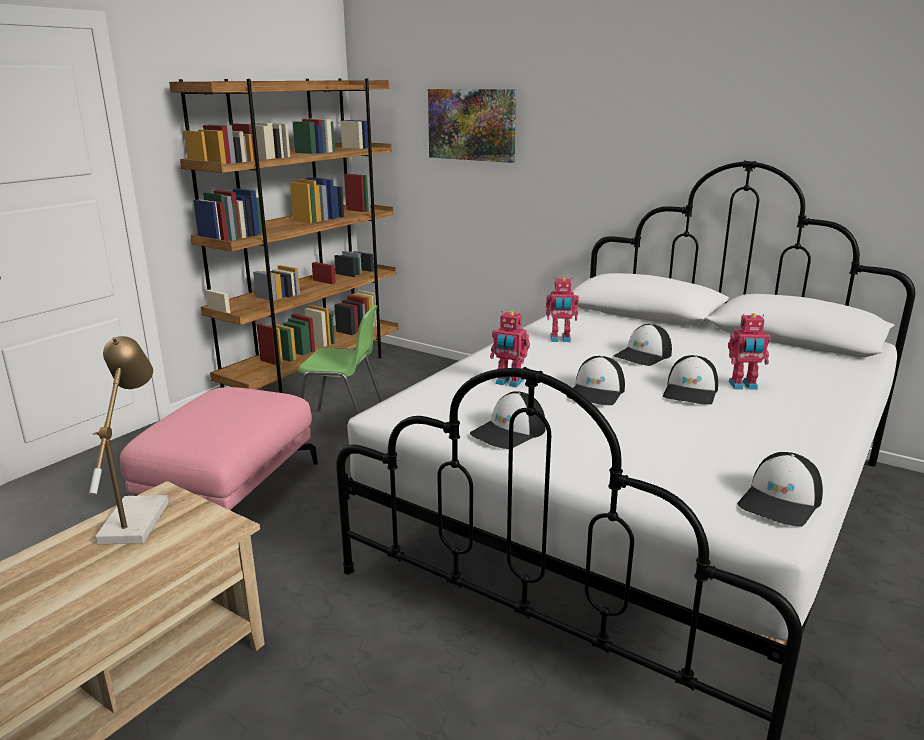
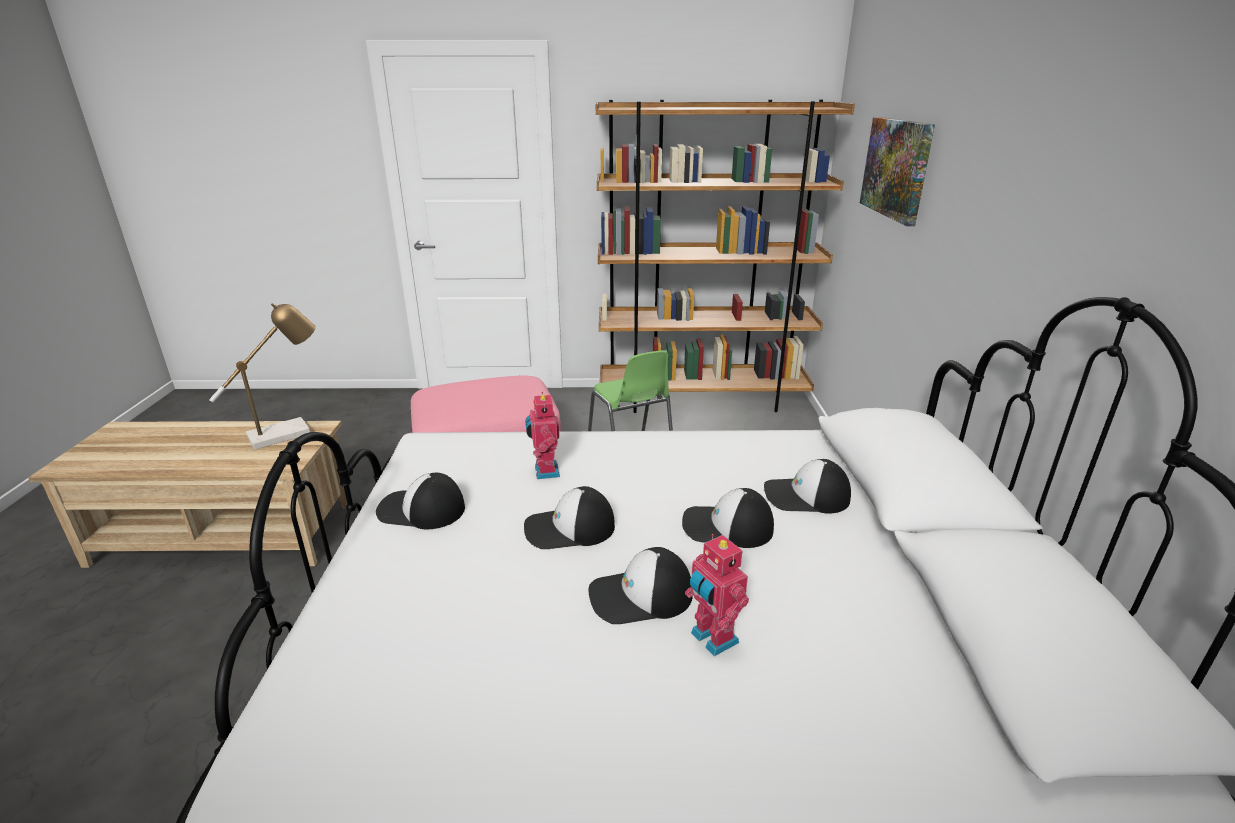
camera: 55 degrees right, 5 degrees up
toy robot [546,277,579,342] -> none
cap [737,452,823,526] -> cap moved to [764,459,851,514]

